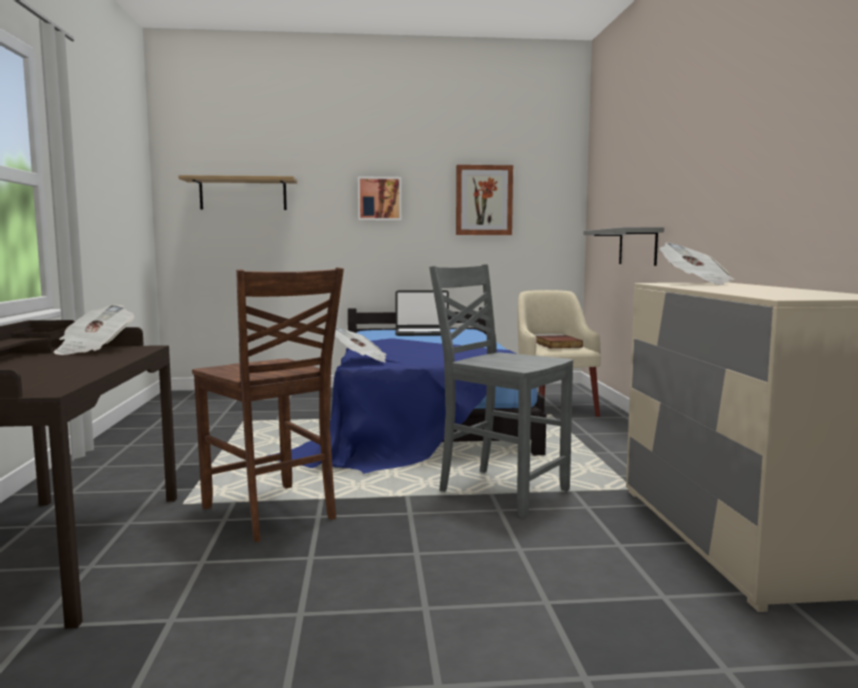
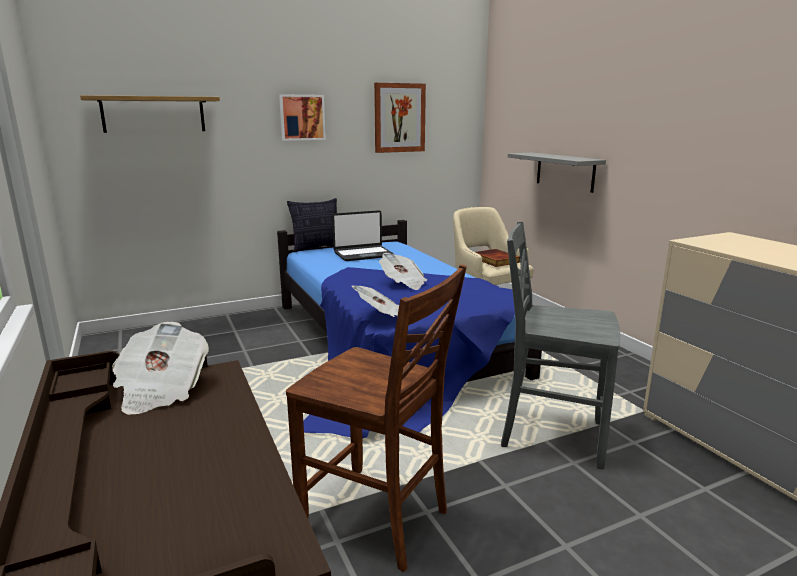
camera: 20 degrees left, 10 degrees up
newspaper [660,242,734,285] -> newspaper moved to [379,253,427,290]
none -> pillow [287,198,337,253]

